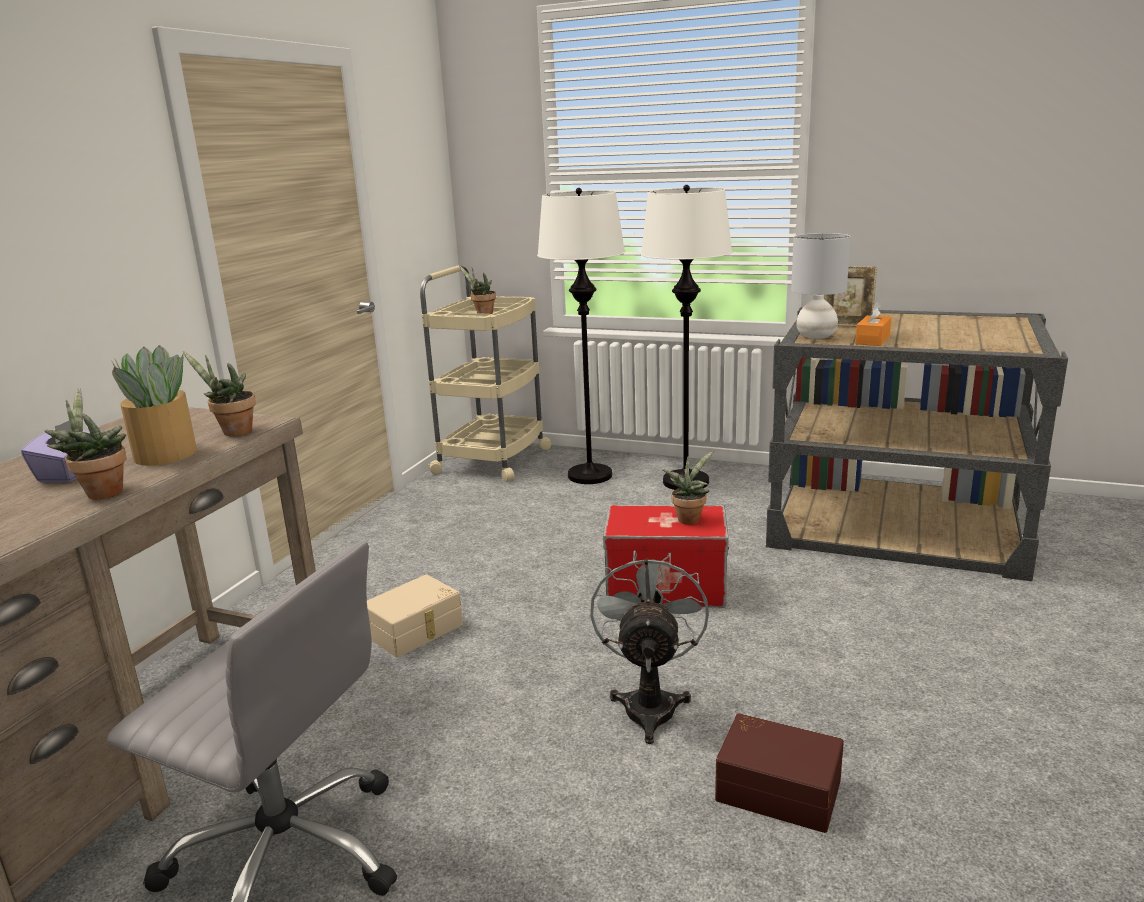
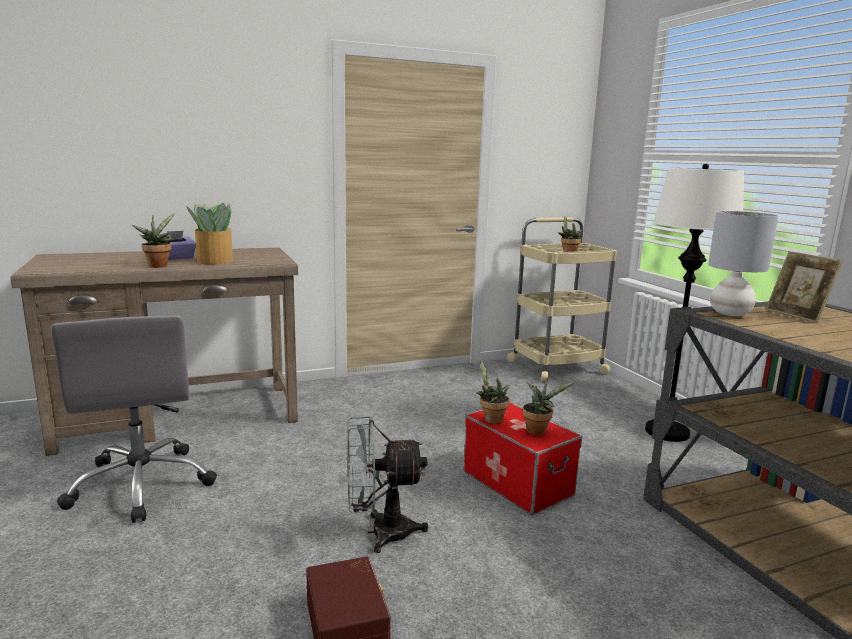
camera: 45 degrees right, 5 degrees down
potted plant [183,351,256,436] -> potted plant moved to [476,360,510,424]
beige storage box [367,574,463,658] -> none
white floor lamp [537,188,625,484] -> none
grey fan [590,550,709,744] -> grey fan turned 150 degrees counterclockwise [347,417,428,553]
orange tissue box [855,301,891,346] -> none

